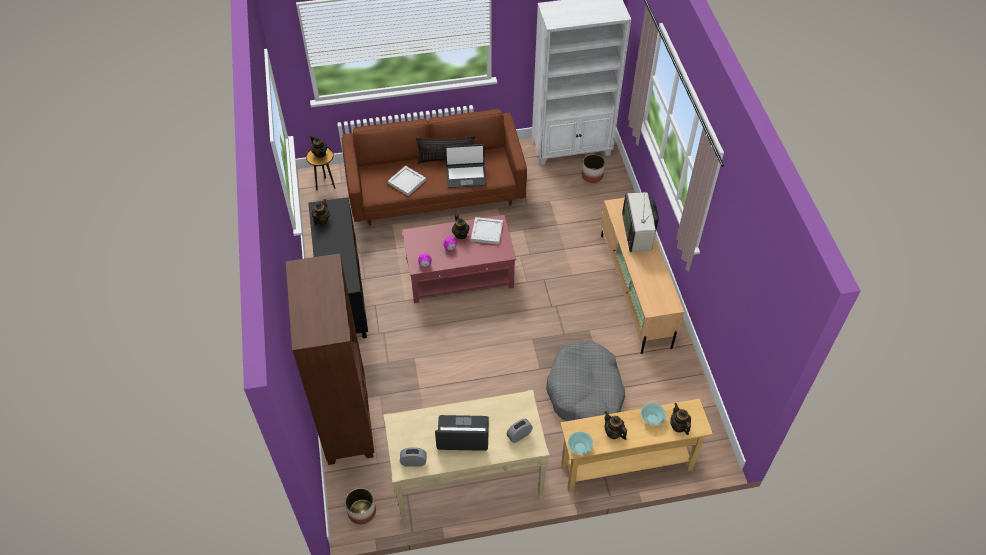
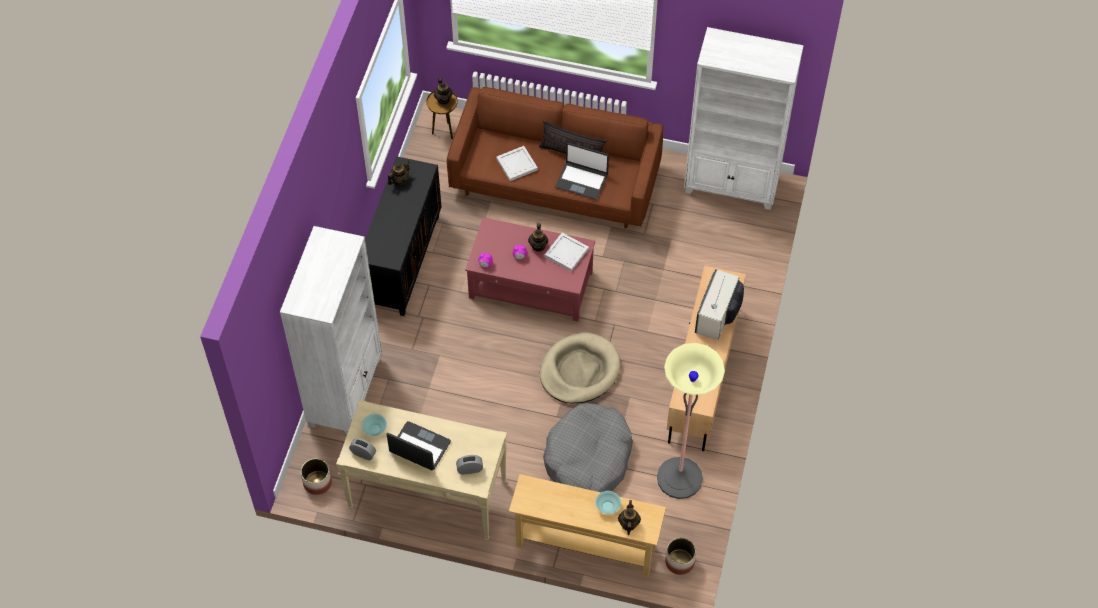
camera: 25 degrees right, 5 degrees up
brown bookcase [286,253,375,465] -> white bookcase [280,226,382,435]
turquoise bowl [568,432,593,454] -> turquoise bowl moved to [361,414,387,436]
planter [582,154,605,183] -> planter moved to [665,538,696,575]
teapot [605,411,627,440] -> none
none -> beige dog bed [540,333,621,404]
none -> floor lamp [657,343,725,499]

